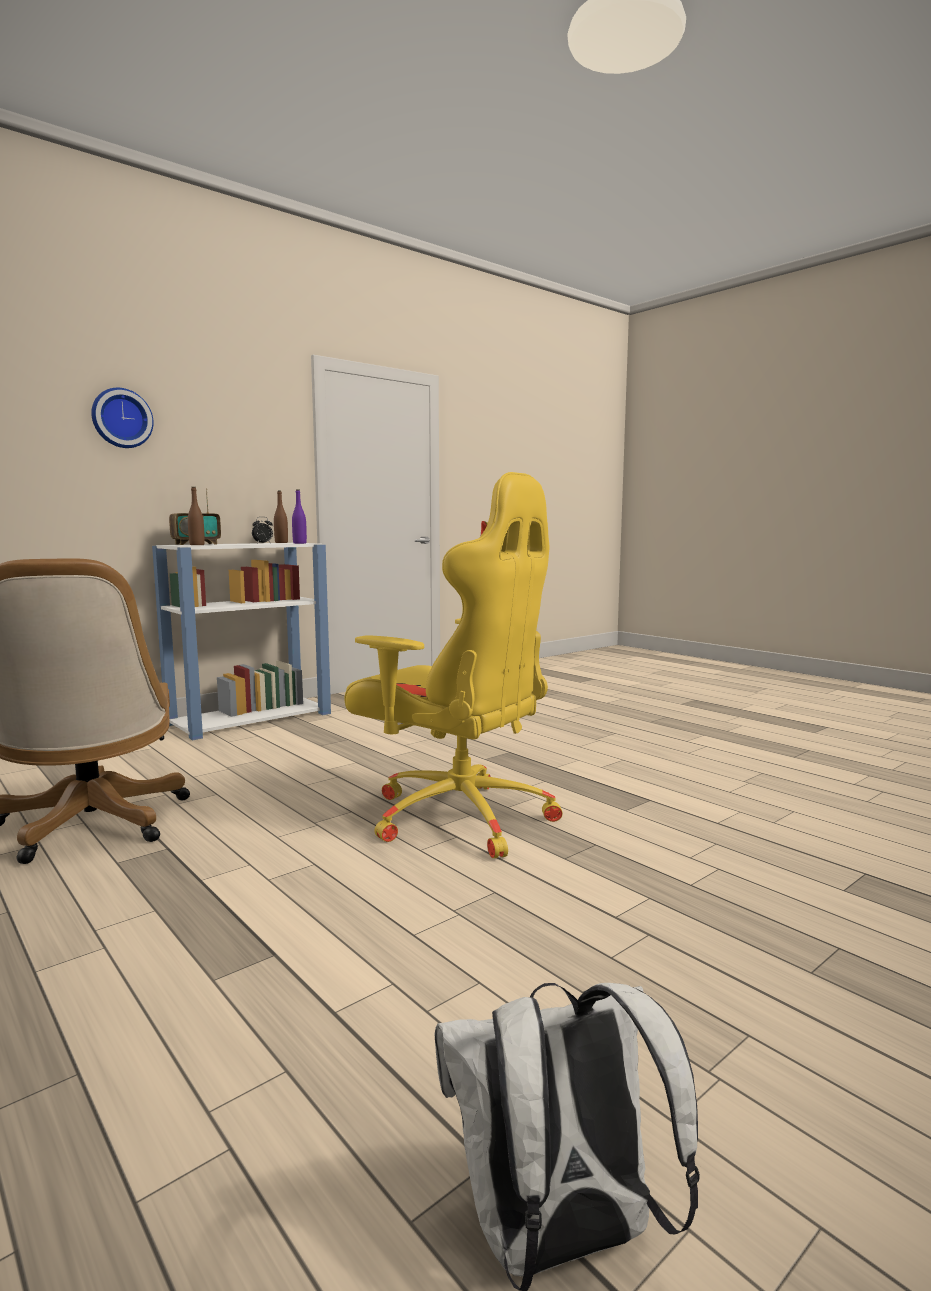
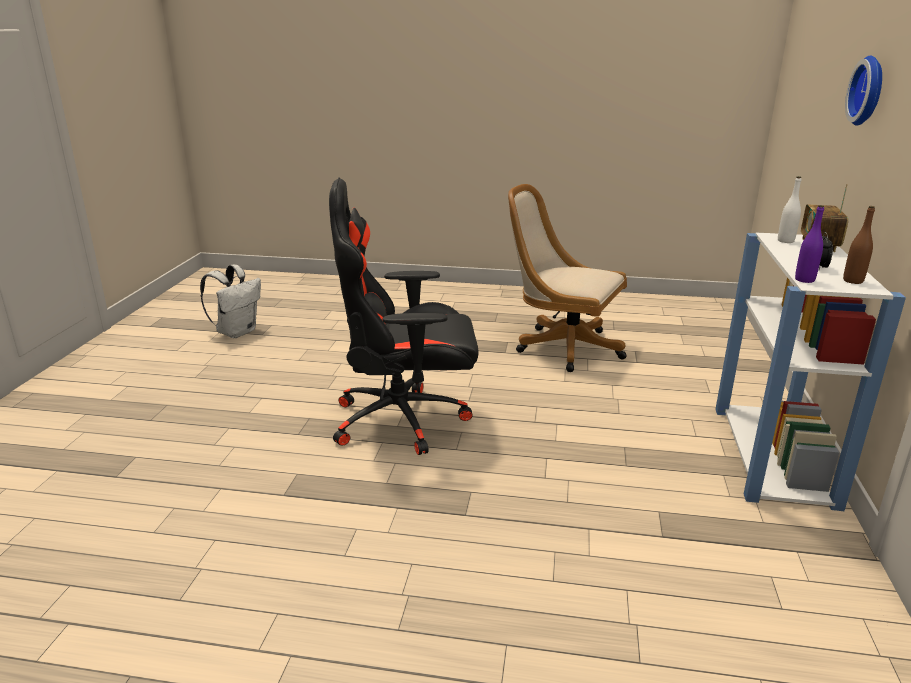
camera: 140 degrees right, 15 degrees up
brown bottle [188,487,205,545] -> white bottle [778,176,801,243]
yellow office chair [344,472,562,858] -> black office chair [329,177,479,455]

